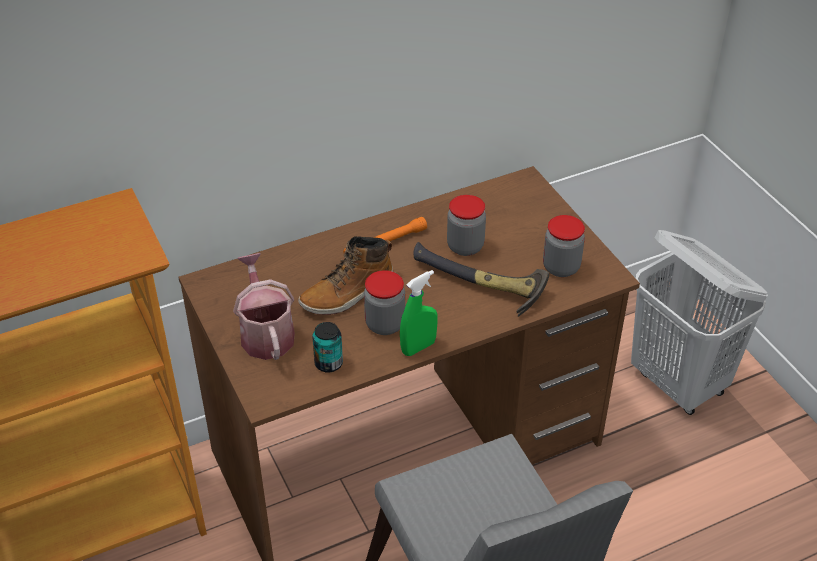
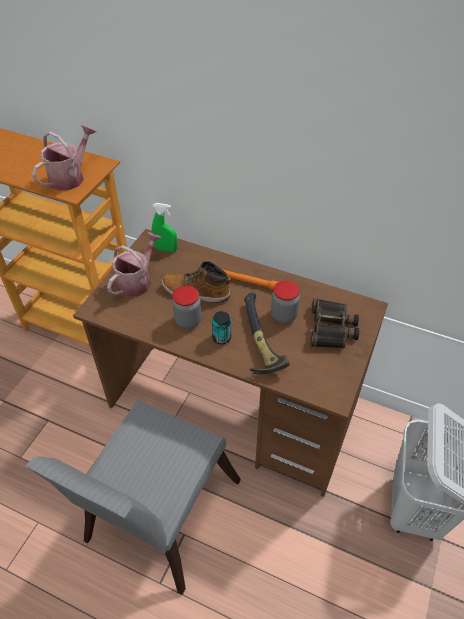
camera: 50 degrees right, 5 degrees up
can [312,322,343,373] -> can moved to [212,311,231,344]
green spray bottle [400,270,438,356] -> green spray bottle moved to [152,203,177,252]
jar [543,215,585,277] -> none
none -> watering can [32,125,96,190]
none -> binoculars [310,298,359,348]

